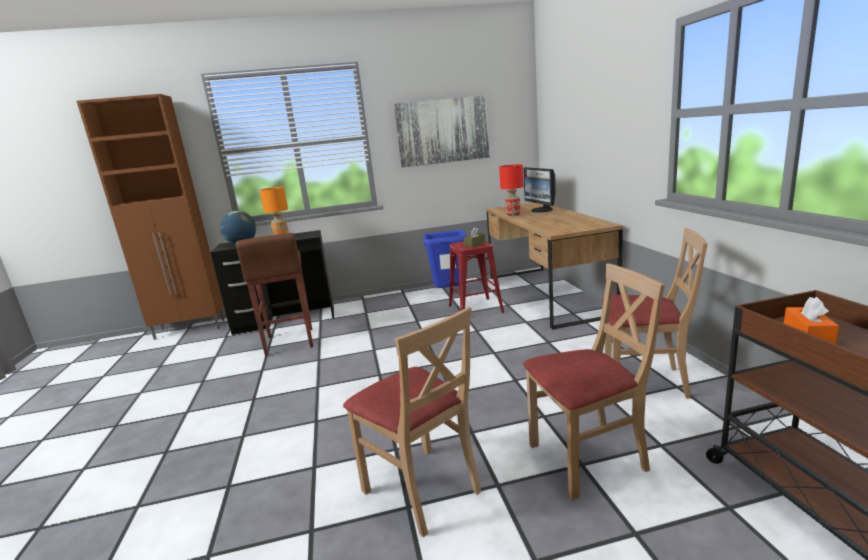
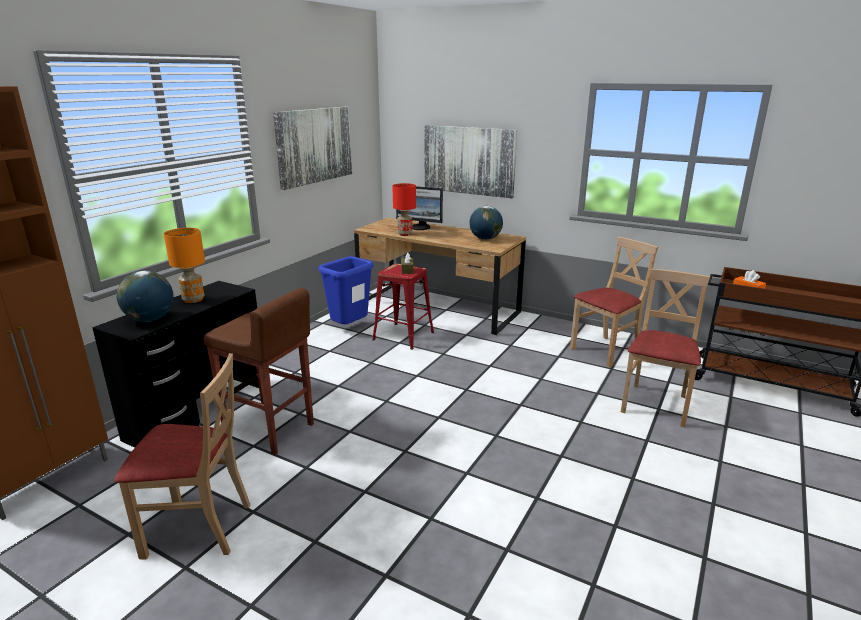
camera: 50 degrees left, 5 degrees up
beige chair [343,306,481,537] -> beige chair moved to [114,353,250,559]
none -> picture [424,125,517,198]
none -> globe [469,206,503,240]

